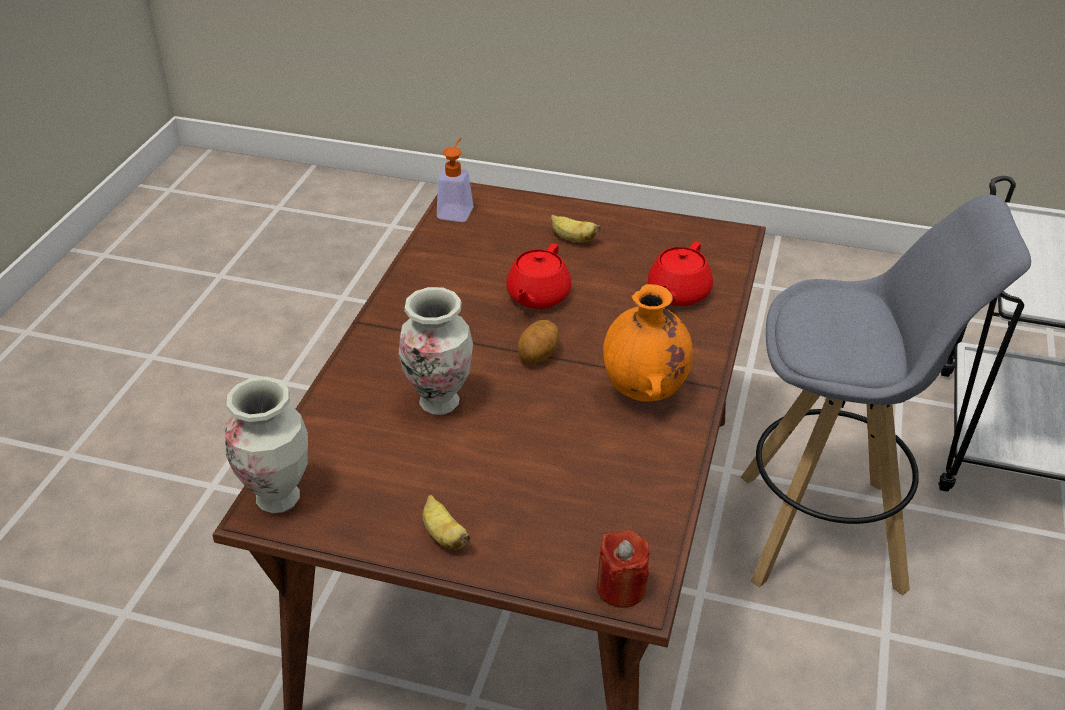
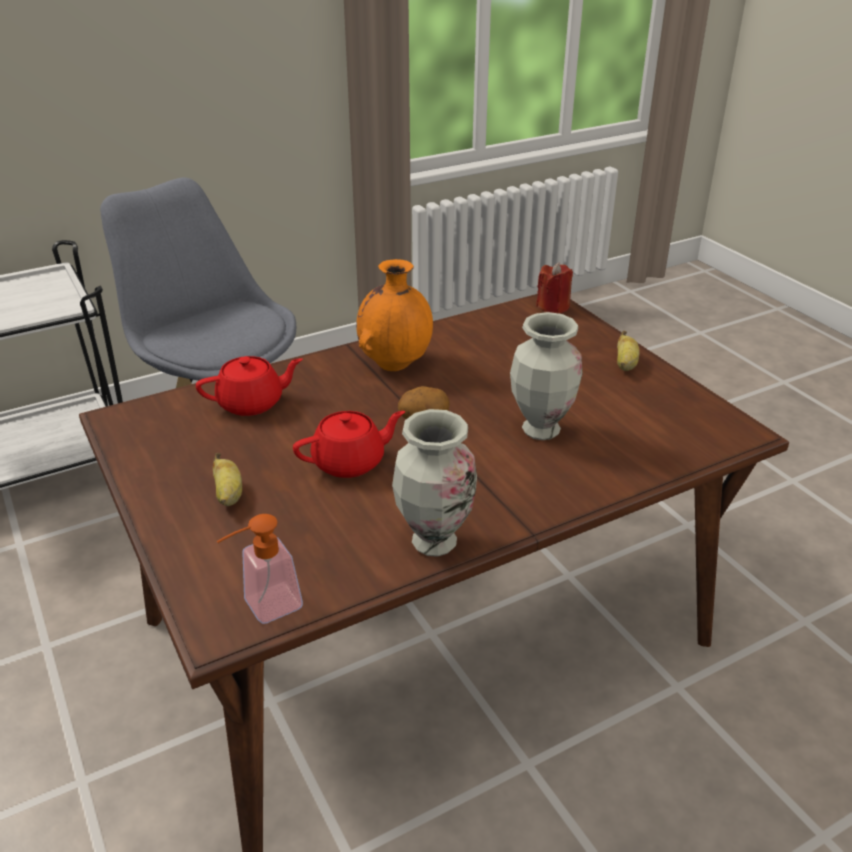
camera: 135 degrees left, 5 degrees down
vase [225,377,308,513] -> vase moved to [392,409,477,557]

